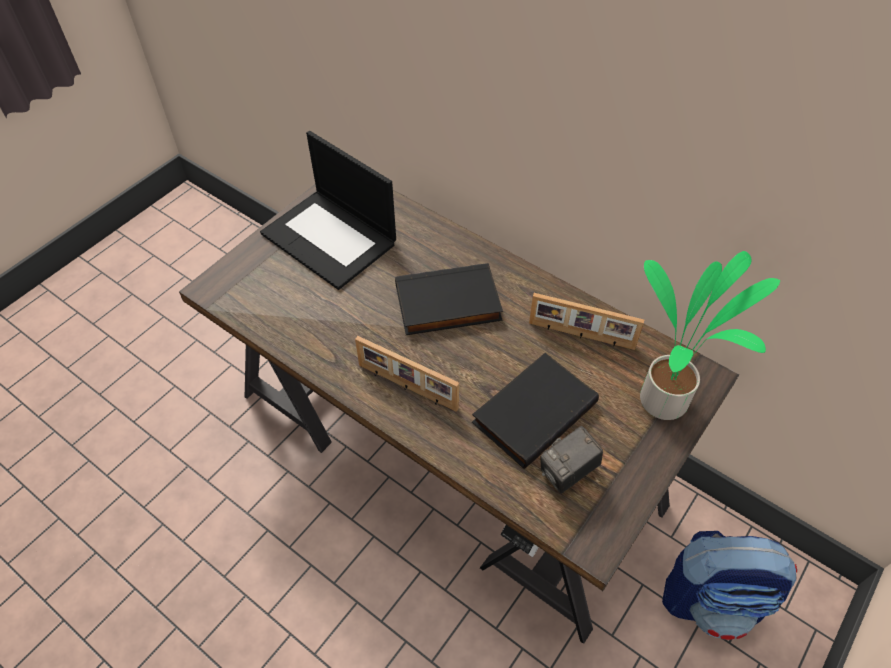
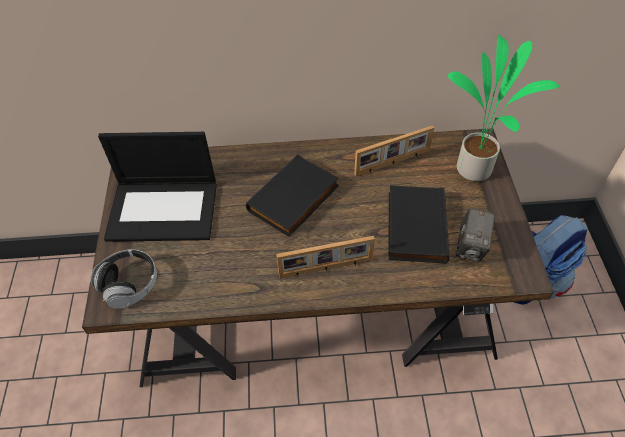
camera: 40 degrees left, 0 degrees up
none -> headphones [90,249,157,309]

